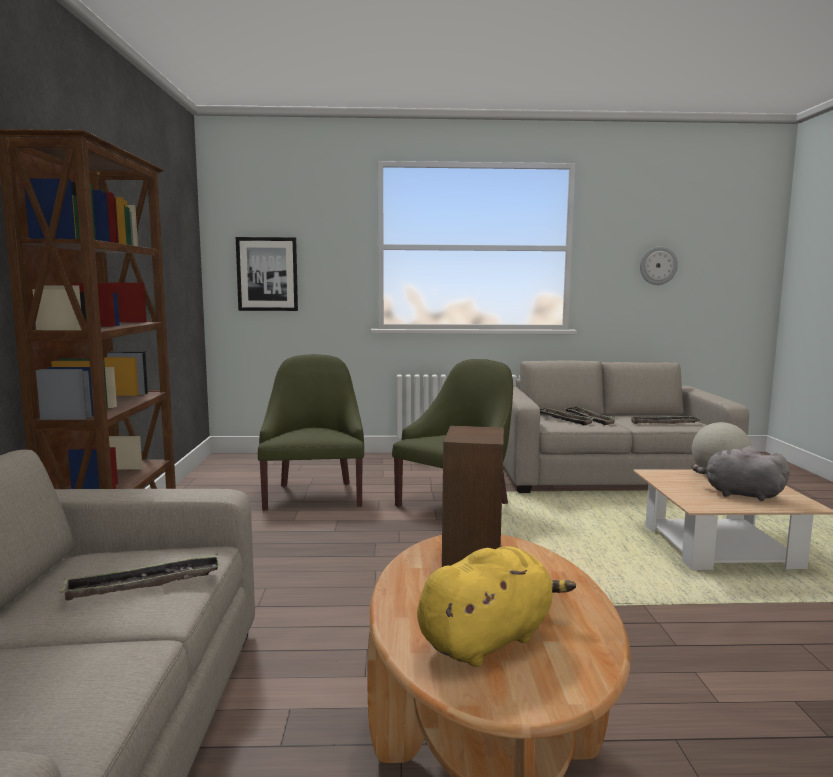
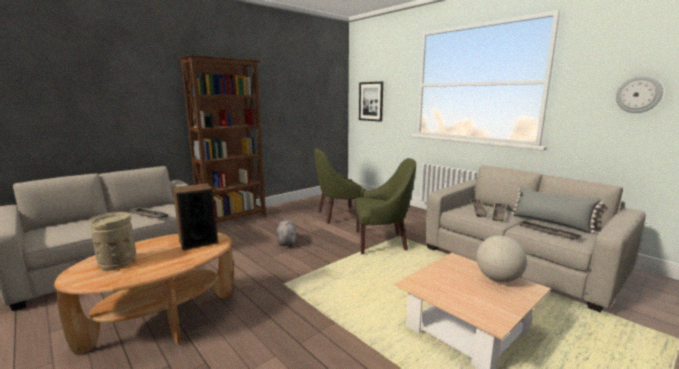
camera: 50 degrees right, 5 degrees up
green armchair [258,354,364,510] -> green armchair turned 150 degrees counterclockwise [314,148,367,224]
yellow plush toy [417,546,576,667] -> beige vase [89,212,137,271]
grey plush toy [692,446,790,501] -> grey plush toy moved to [276,220,296,246]
none -> grey pillow [511,187,603,234]

